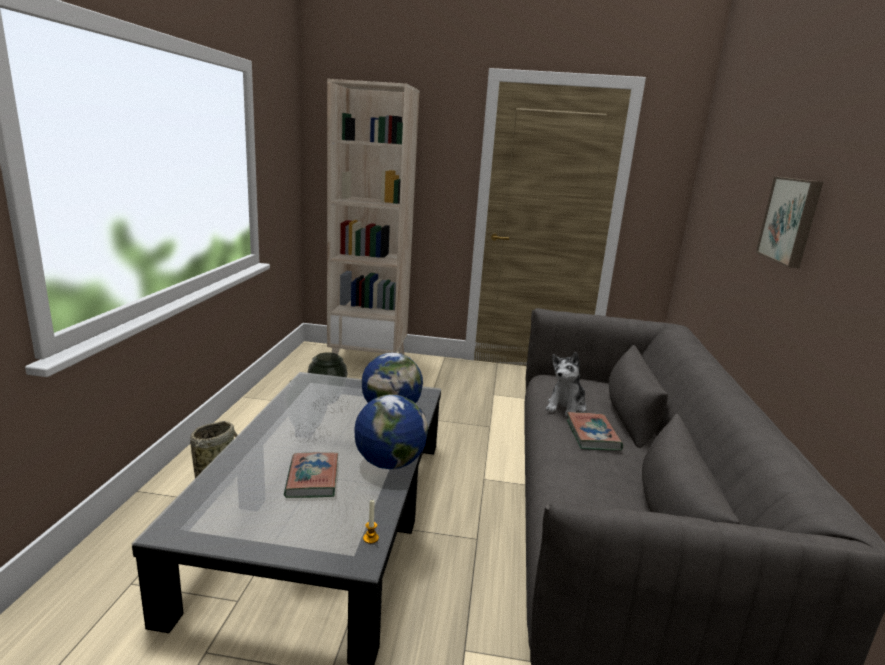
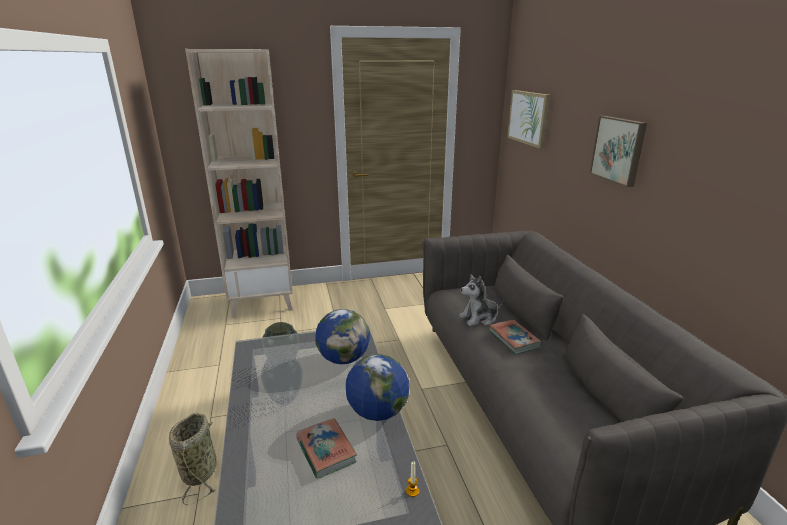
camera: 20 degrees left, 5 degrees up
plush toy [546,352,586,417] -> plush toy turned 60 degrees clockwise [459,274,503,326]
none -> picture [507,90,550,149]

